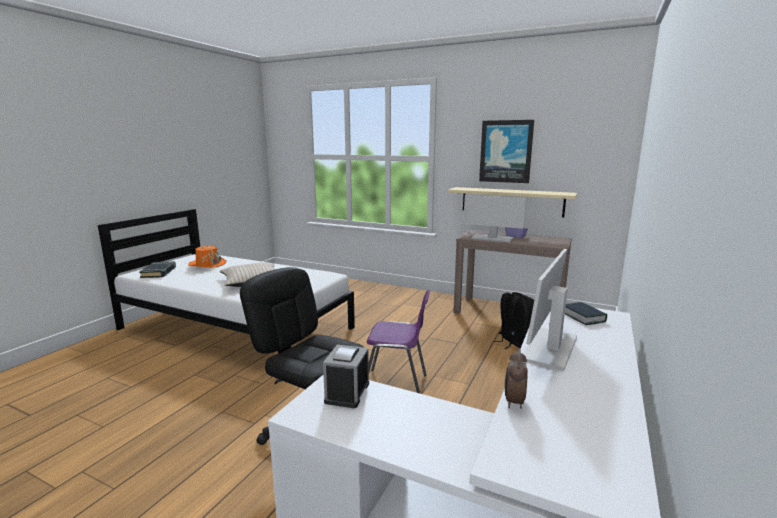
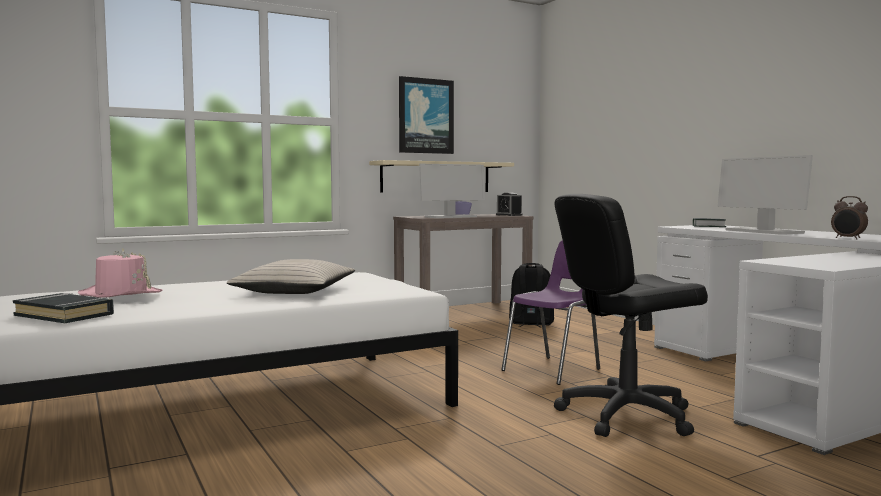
camera: 55 degrees left, 10 degrees down
orange hat [188,244,227,268] -> pink hat [78,249,163,298]
alarm clock [323,345,369,408] -> alarm clock moved to [496,193,522,216]

